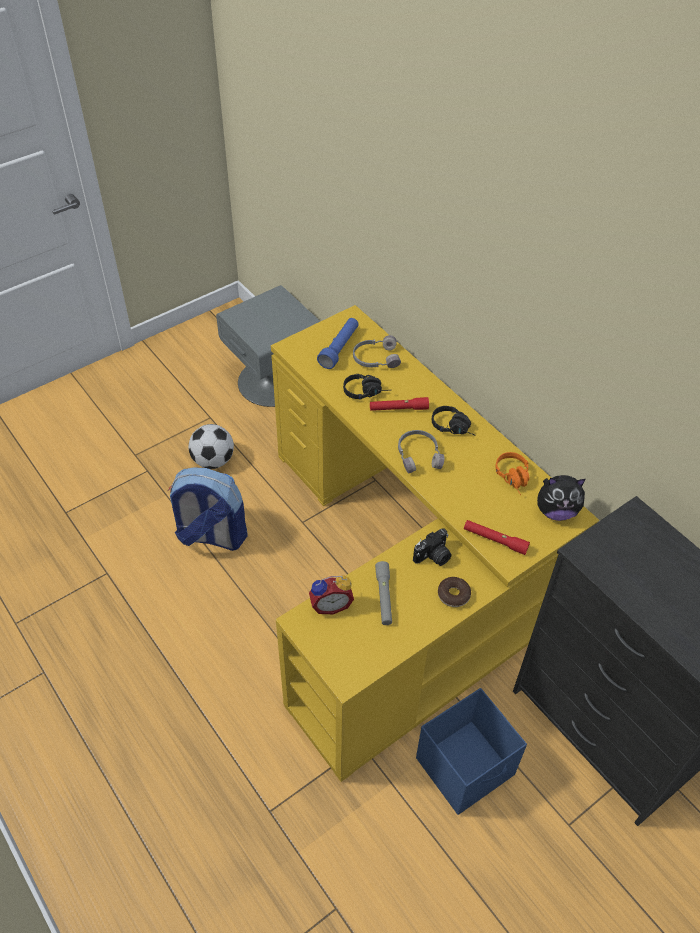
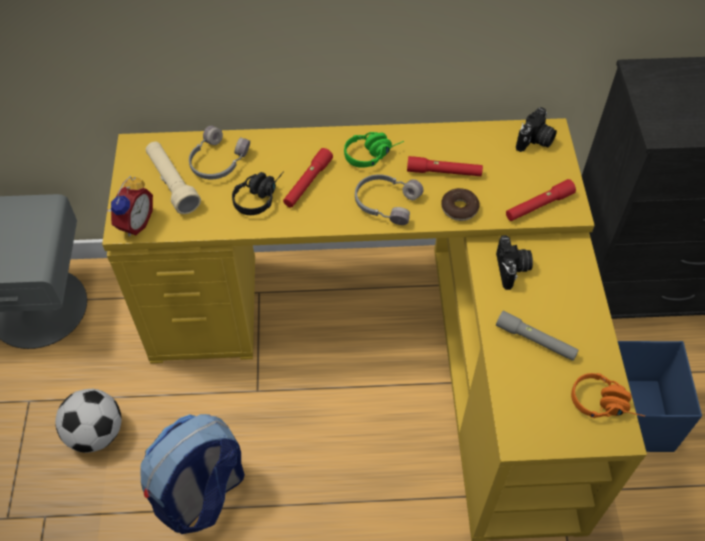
camera: 55 degrees left, 5 degrees up
alarm clock [309,575,354,614] -> alarm clock moved to [107,176,153,237]
blue flashlight [317,318,359,369] -> beige flashlight [146,142,201,214]
black headphones [432,406,476,436] -> green headphones [344,132,404,168]
donut [438,577,471,607] -> donut moved to [441,188,480,221]
orange headphones [495,452,529,495] -> orange headphones moved to [571,373,645,418]
plush toy [537,475,586,521] -> camera [516,107,557,152]
none -> red flashlight [407,156,483,176]

